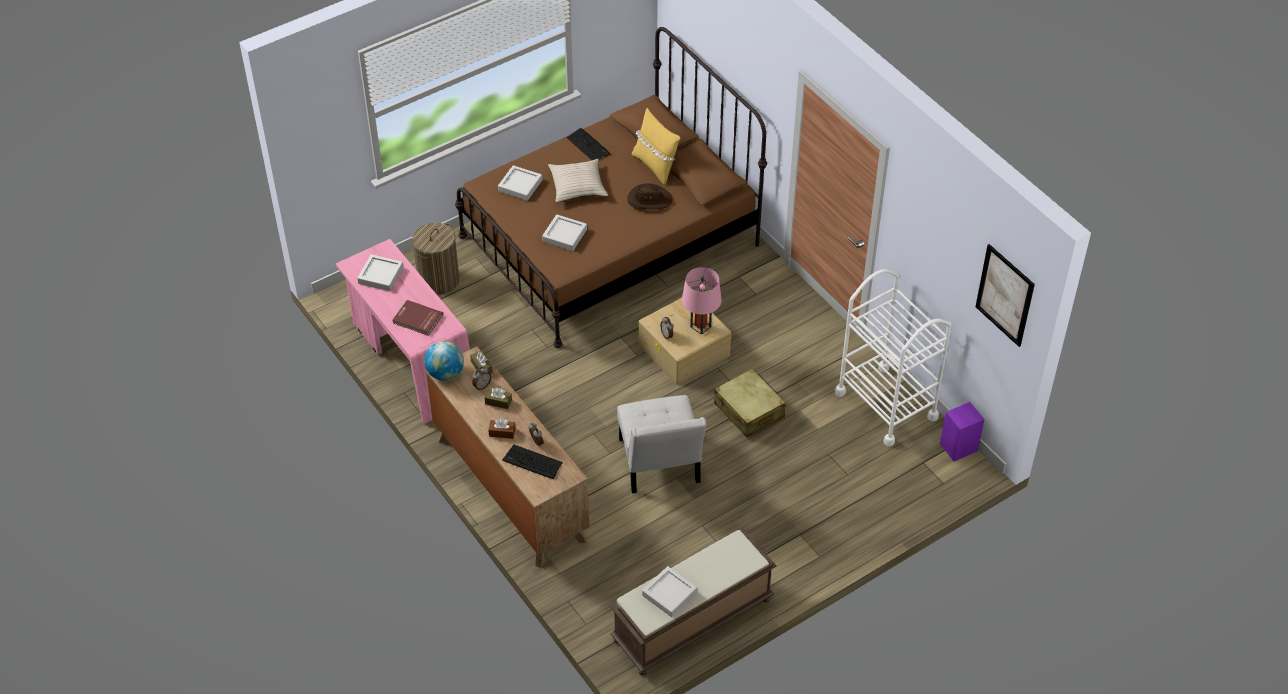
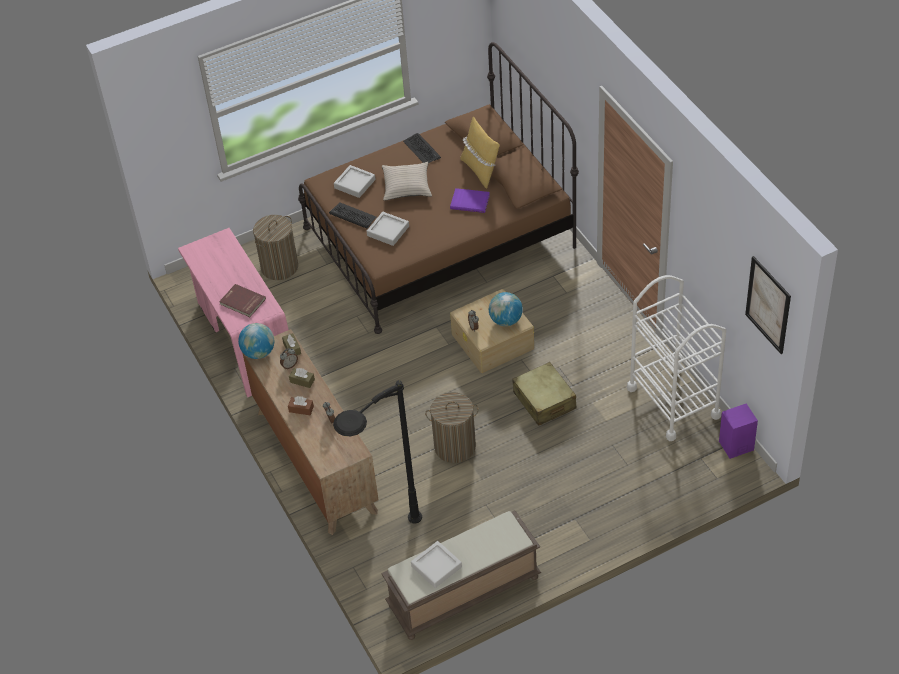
camera: 10 degrees right, 0 degrees up
grey tray [357,254,404,291] -> none
keyboard [502,445,563,479] -> keyboard moved to [329,203,376,229]
white chair [617,395,706,493] -> laundry basket [425,392,479,463]
brown hat [627,183,672,209] -> purple book [450,188,490,213]
pink table lamp [682,267,722,335] -> globe [489,292,523,326]
none -> black floor lamp [333,380,422,523]

